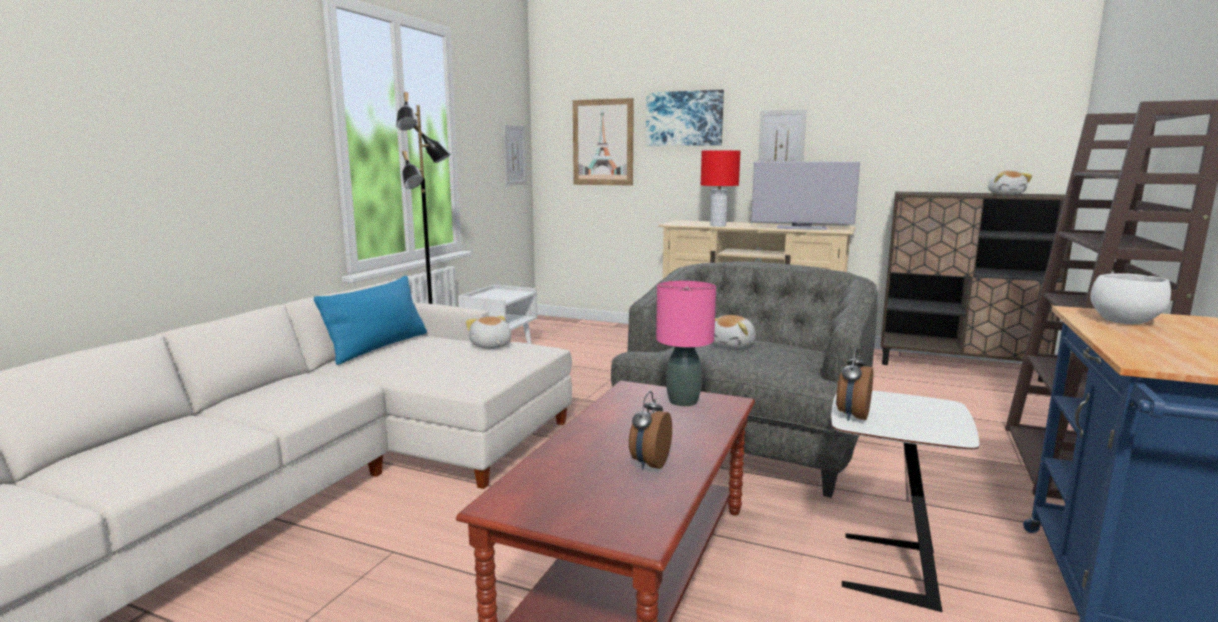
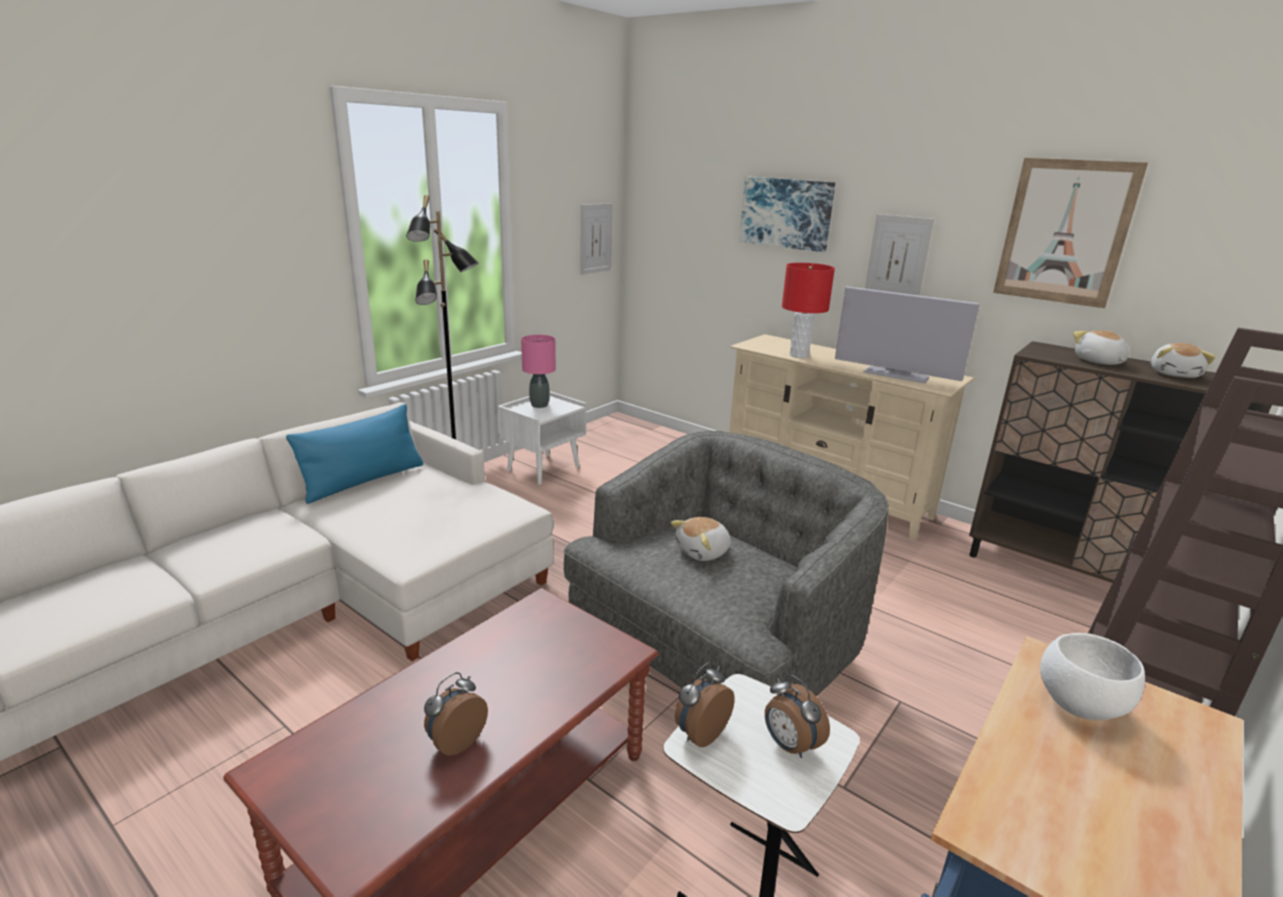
camera: 15 degrees right, 10 degrees up
plush toy [466,316,512,349] -> plush toy moved to [1073,330,1129,365]
picture [573,98,634,186] -> picture moved to [993,158,1148,308]
pink table lamp [656,281,716,406] -> pink table lamp moved to [521,335,556,408]
none -> alarm clock [765,675,830,758]

